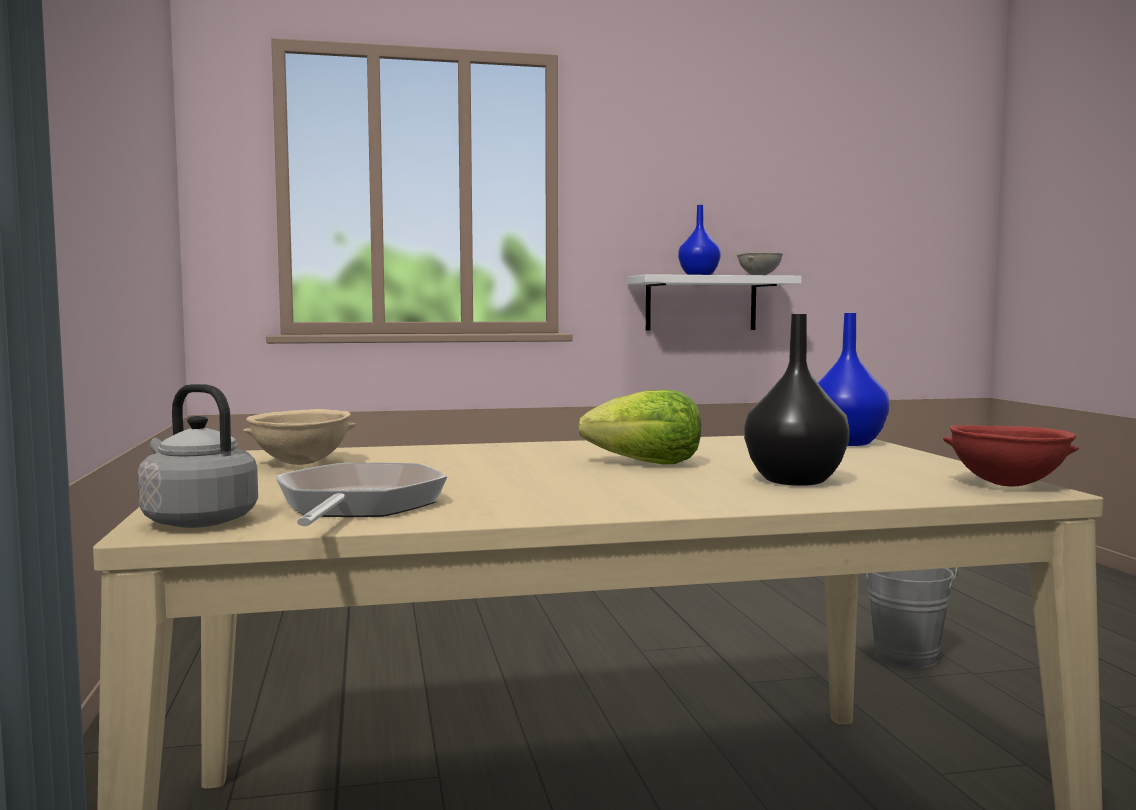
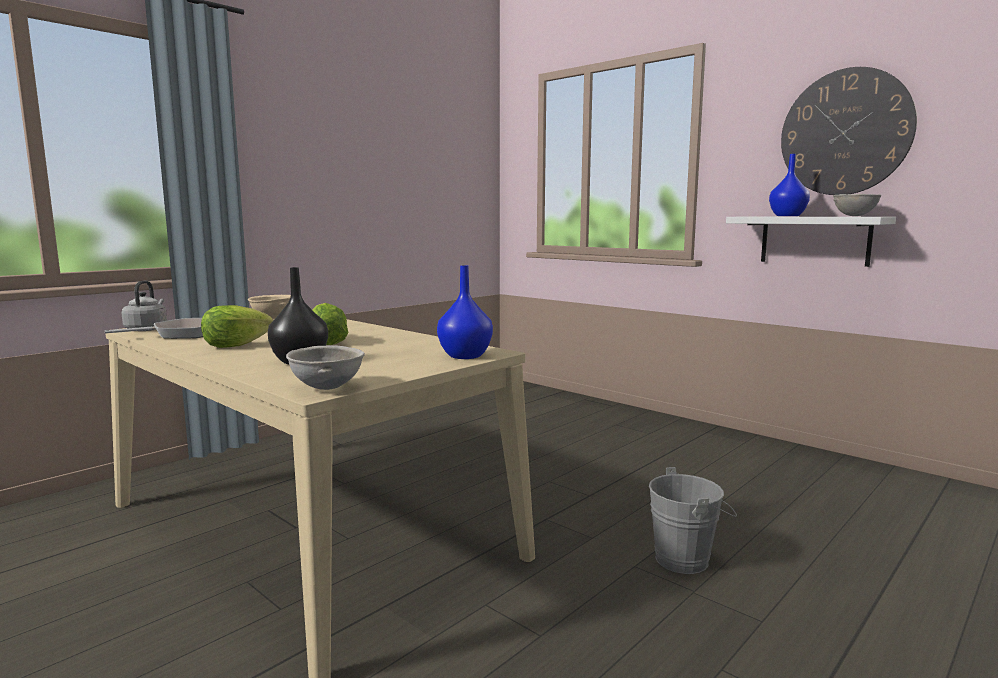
camera: 55 degrees right, 5 degrees up
red bowl [943,425,1079,487] -> grey bowl [286,345,365,390]
none -> lettuce [201,305,273,348]
none -> wall clock [781,67,917,195]

